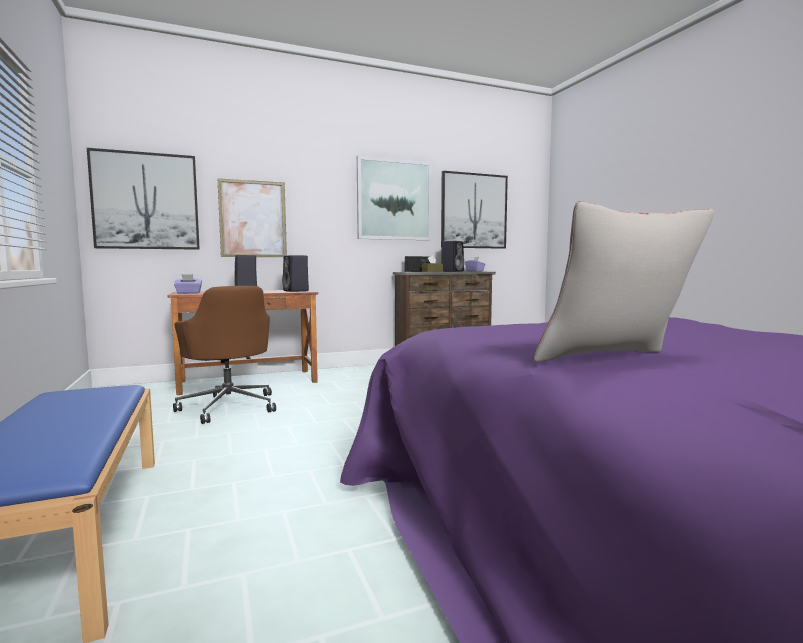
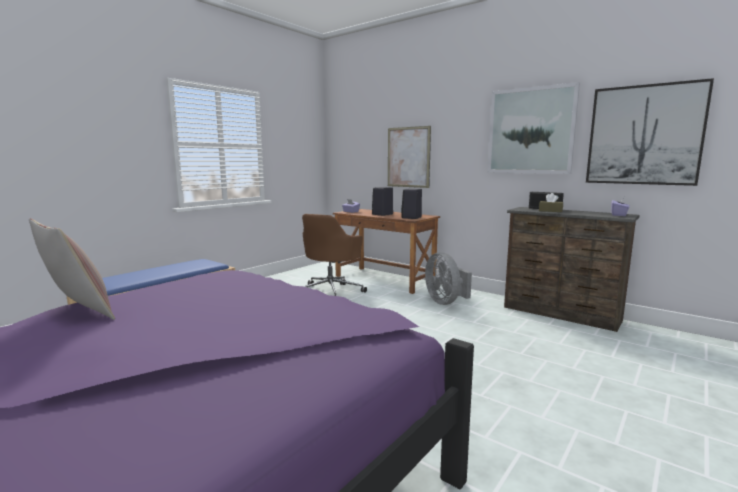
camera: 60 degrees right, 5 degrees up
picture [87,148,200,250] -> none
black speaker [441,241,464,272] -> none
none -> grey fan [425,252,472,305]

